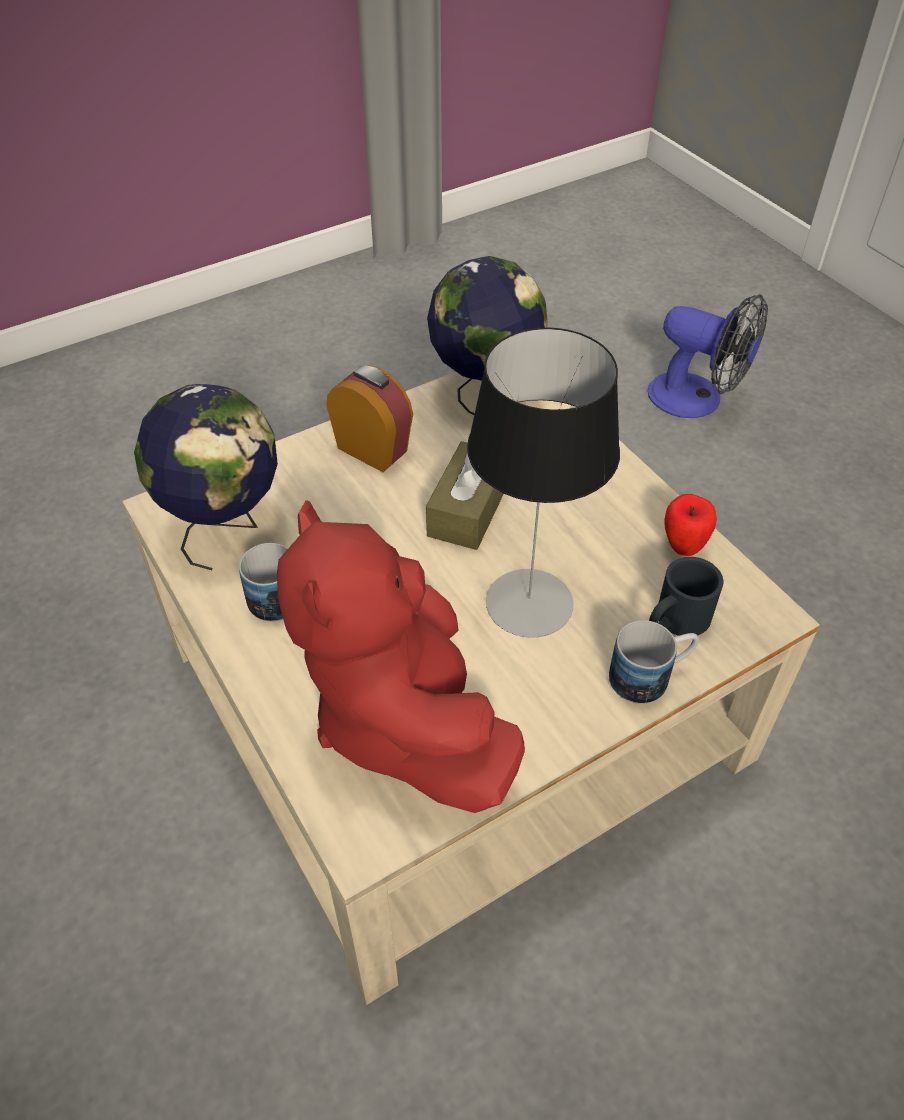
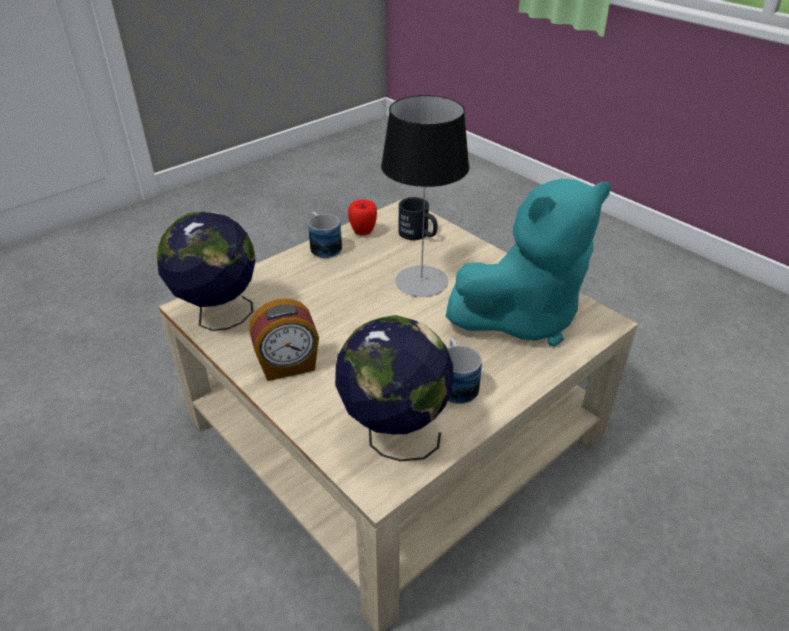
camera: 100 degrees left, 10 degrees down
red plush toy [277,500,525,813] -> turquoise plush toy [446,179,611,346]
alarm clock [326,365,413,472] -> alarm clock turned 135 degrees counterclockwise [249,299,319,381]
brown tissue box [426,441,504,550] -> none
mug [609,620,699,704] -> mug moved to [308,212,342,258]
fan [648,294,768,418] -> none

